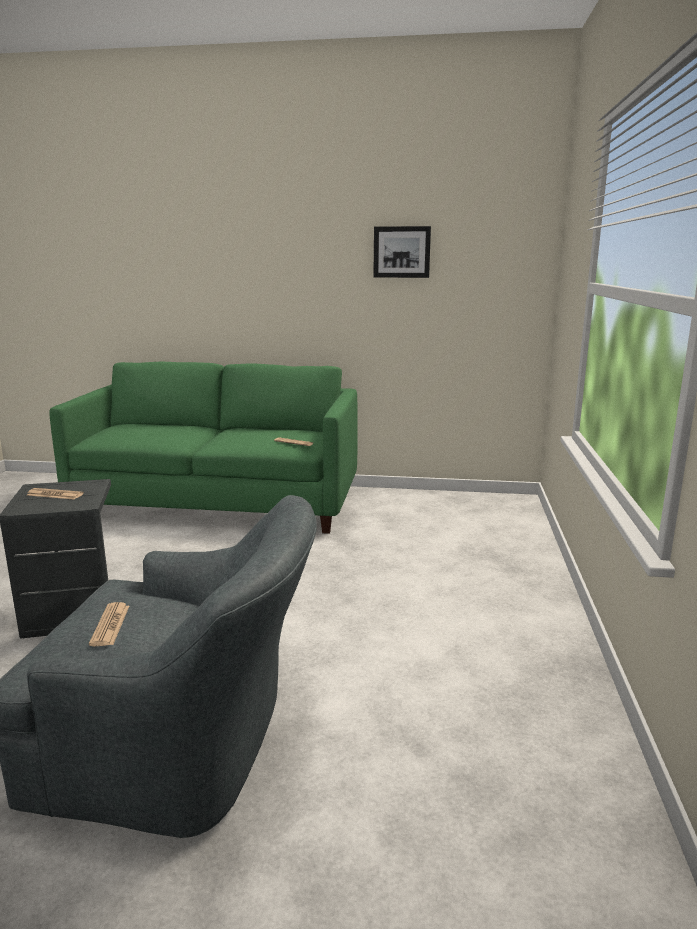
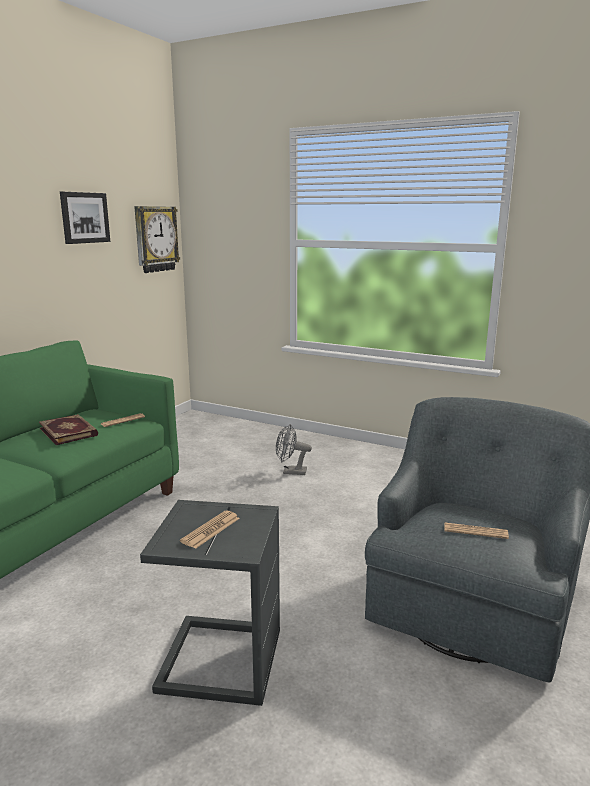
camera: 70 degrees left, 0 degrees up
none -> book [39,414,98,445]
none -> wall clock [134,206,180,273]
none -> grey fan [276,424,312,475]

